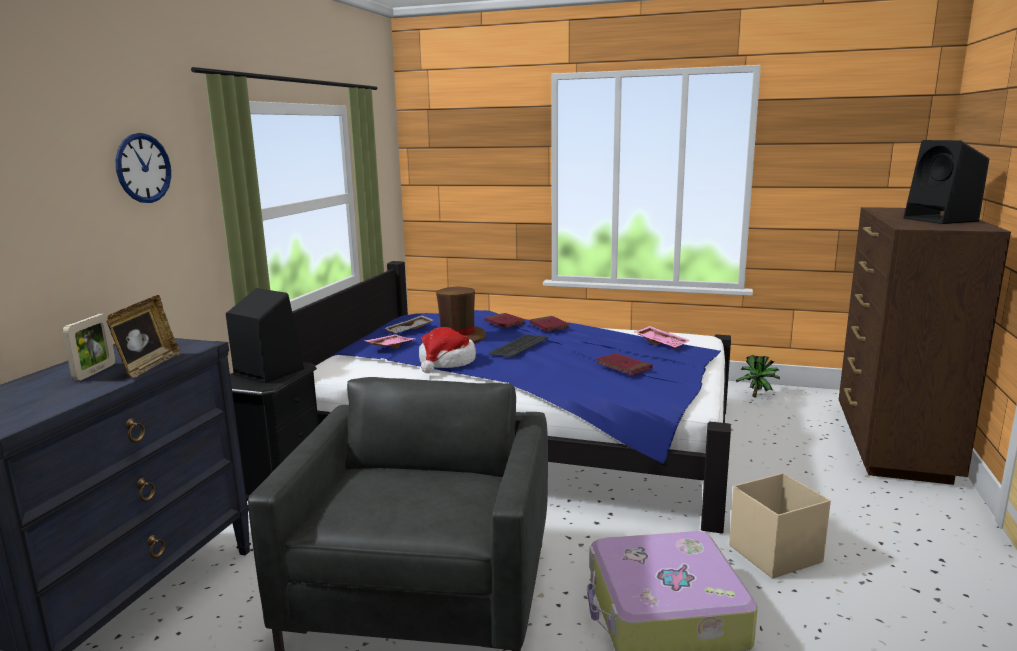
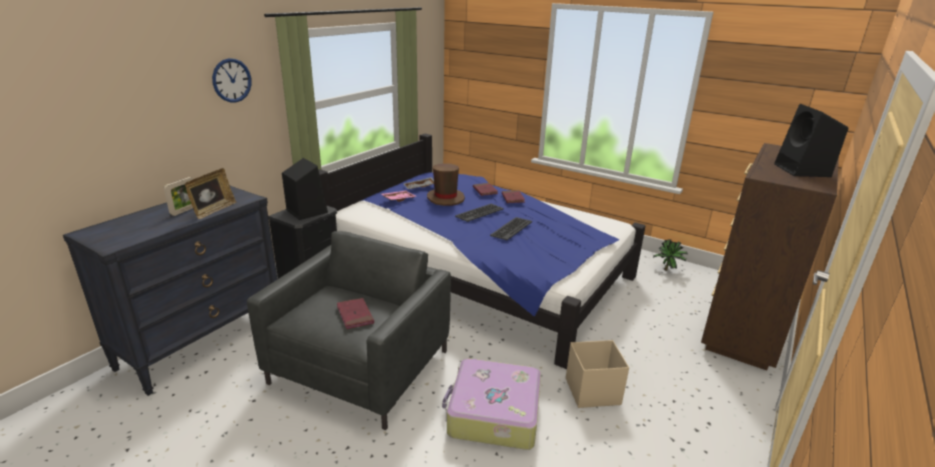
camera: 15 degrees right, 10 degrees up
hat [419,327,476,373] -> none
red book [596,353,653,376] -> red book moved to [337,298,374,329]
pink tray [635,326,690,349] -> none
none -> keyboard [490,217,532,240]

